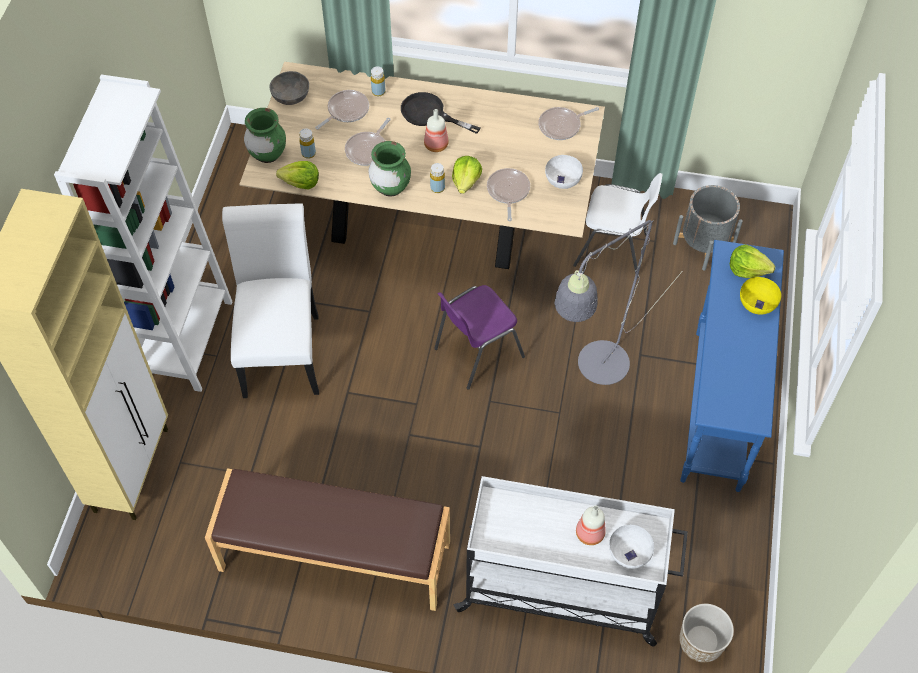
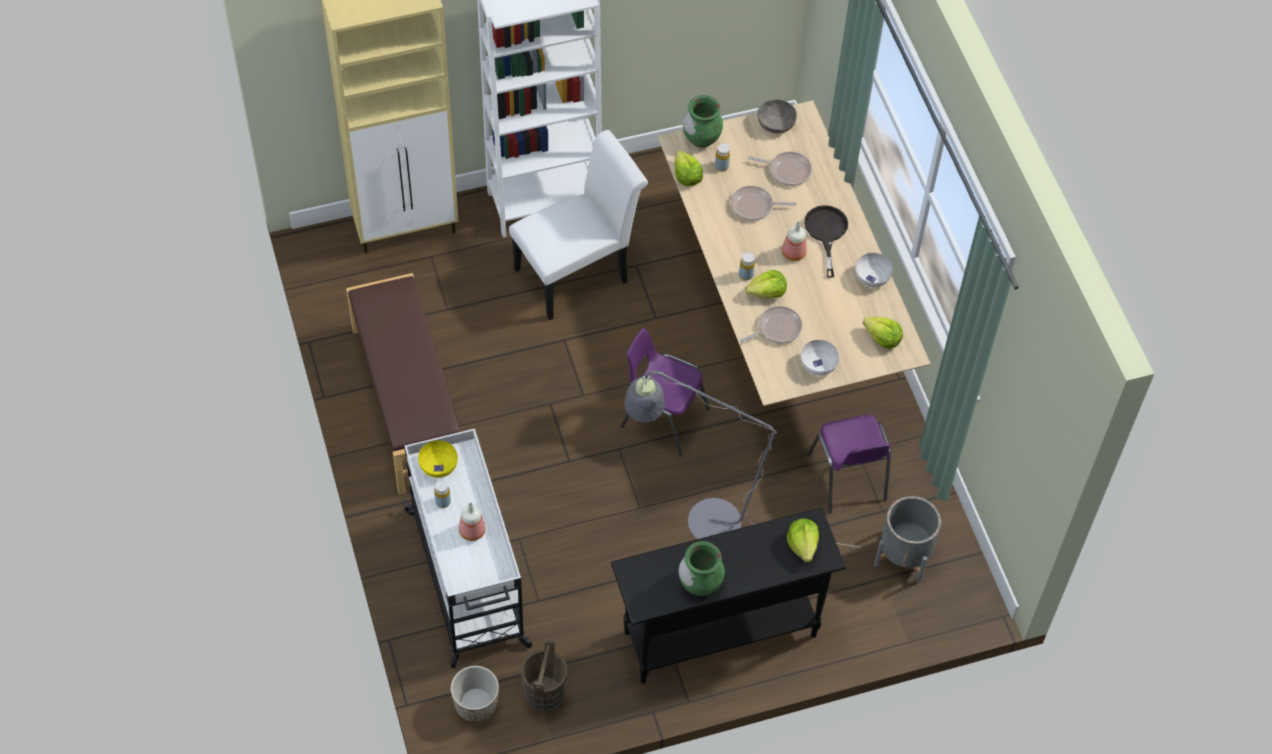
camera: 60 degrees right, 0 degrees up
green vase [368,141,411,197] -> green vase moved to [679,541,725,596]
yellow bottle [371,66,386,96] -> yellow bottle moved to [434,480,451,508]
frying pan [538,107,599,140] -> lettuce [863,317,903,349]
white chair [573,173,663,274] -> purple chair [807,415,891,513]
white bowl [609,525,654,569] -> white bowl moved to [855,253,893,287]
blue console table [680,240,784,492] -> black console table [611,507,846,684]
yellow bowl [740,277,781,315] -> yellow bowl moved to [418,440,458,478]
none -> brown bucket [521,640,567,712]

